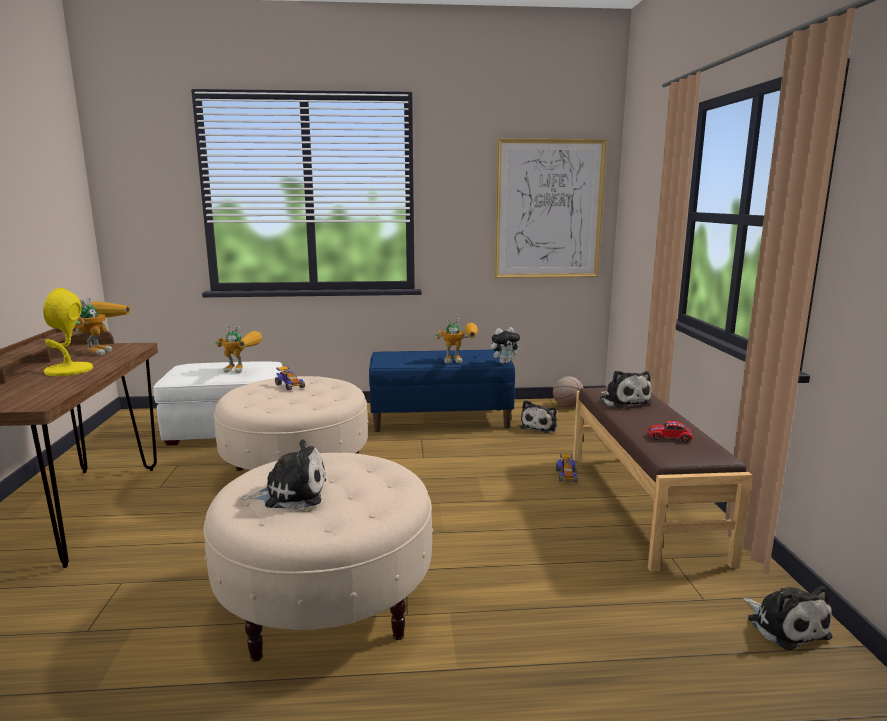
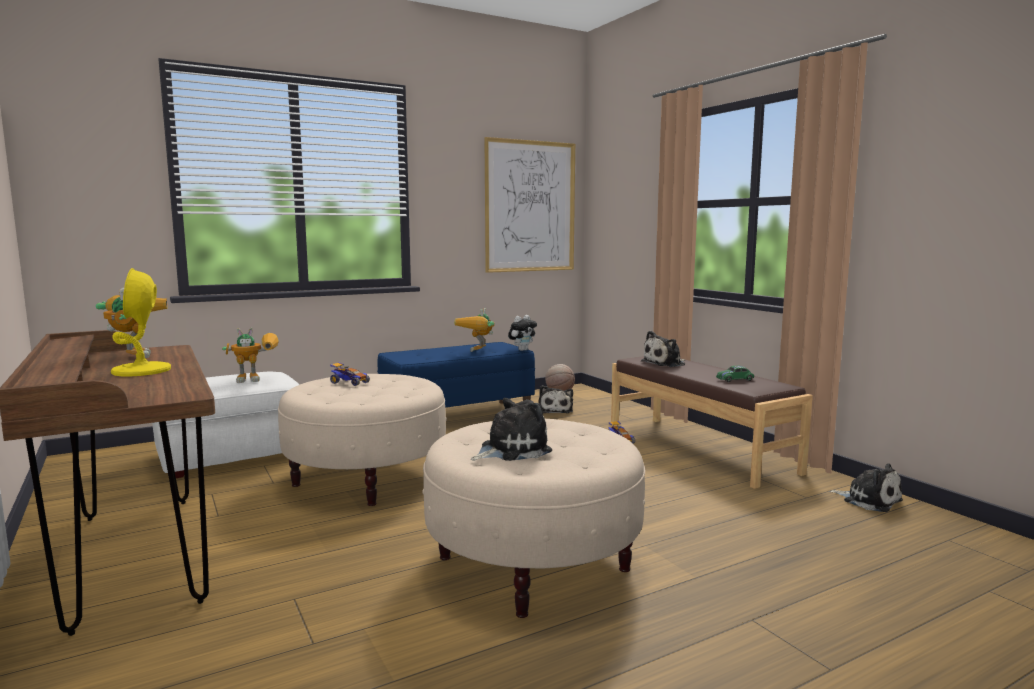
camera: 25 degrees left, 5 degrees down
toy robot [435,318,478,363] -> toy robot turned 135 degrees clockwise [454,308,494,352]
plush toy [600,370,652,408] -> plush toy turned 105 degrees clockwise [641,331,685,367]
red toy car [647,421,694,442] -> green toy car [716,366,754,382]

